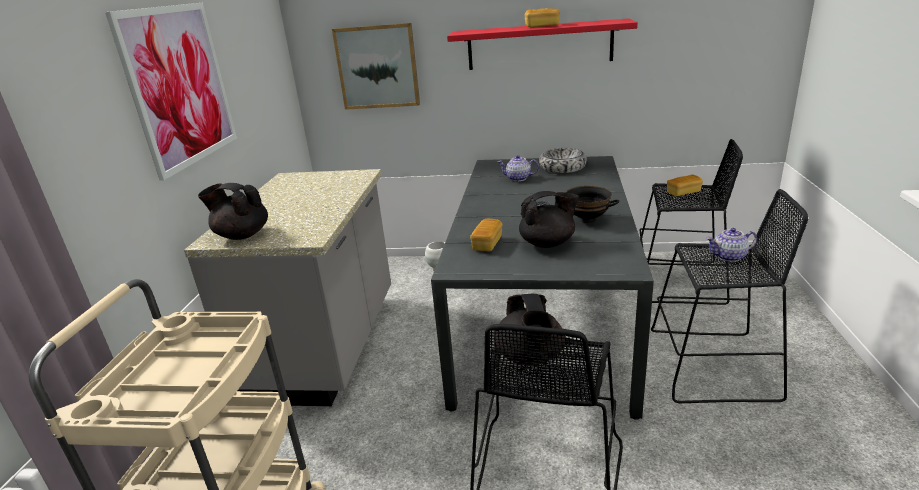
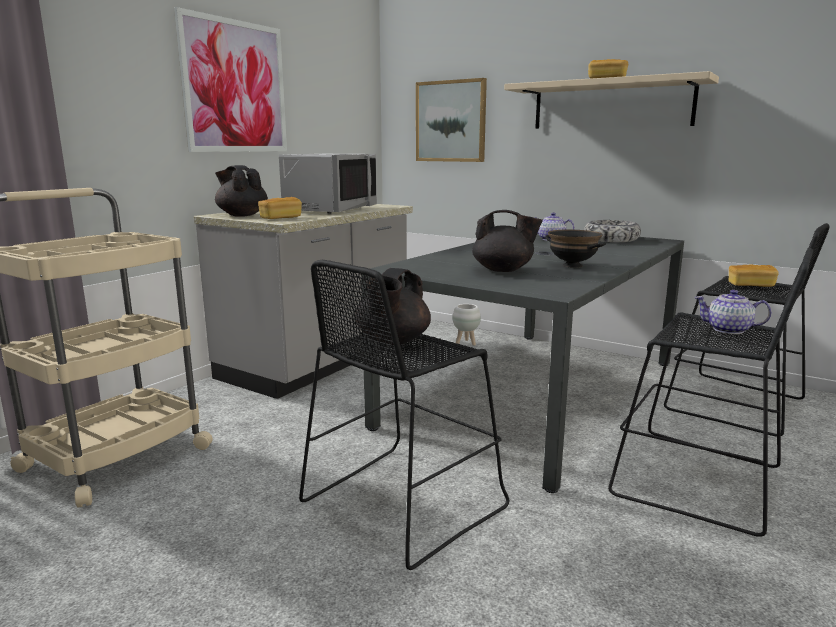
camera: 25 degrees right, 10 degrees down
red shelf [447,18,638,70] -> beige shelf [504,71,719,129]
bread [470,219,502,251] -> bread moved to [258,197,302,219]
none -> grey microwave [279,154,377,214]

